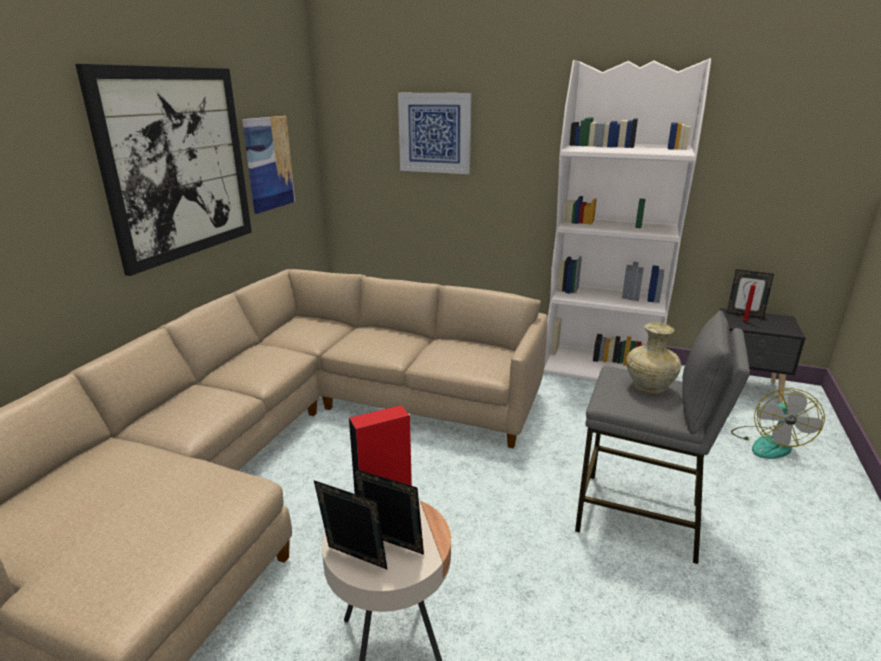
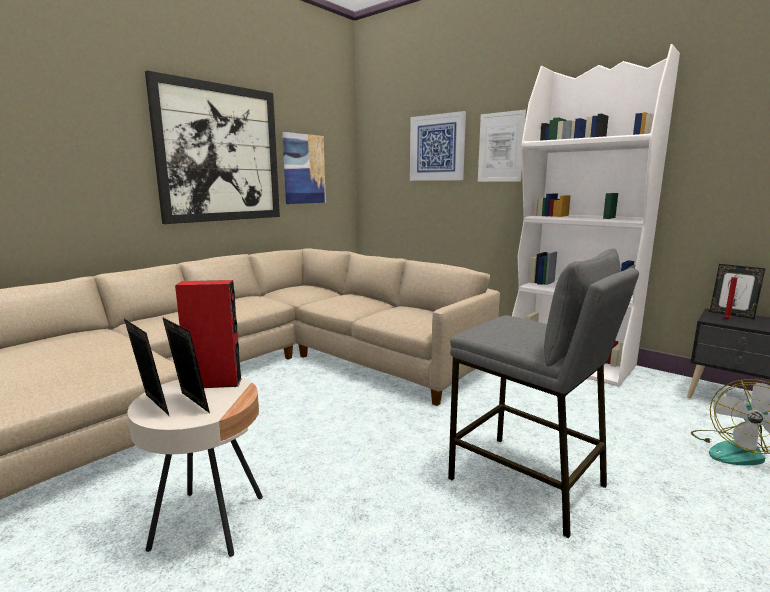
camera: 20 degrees right, 10 degrees down
beige vase [626,322,681,394] -> none
none -> picture [478,110,526,182]

